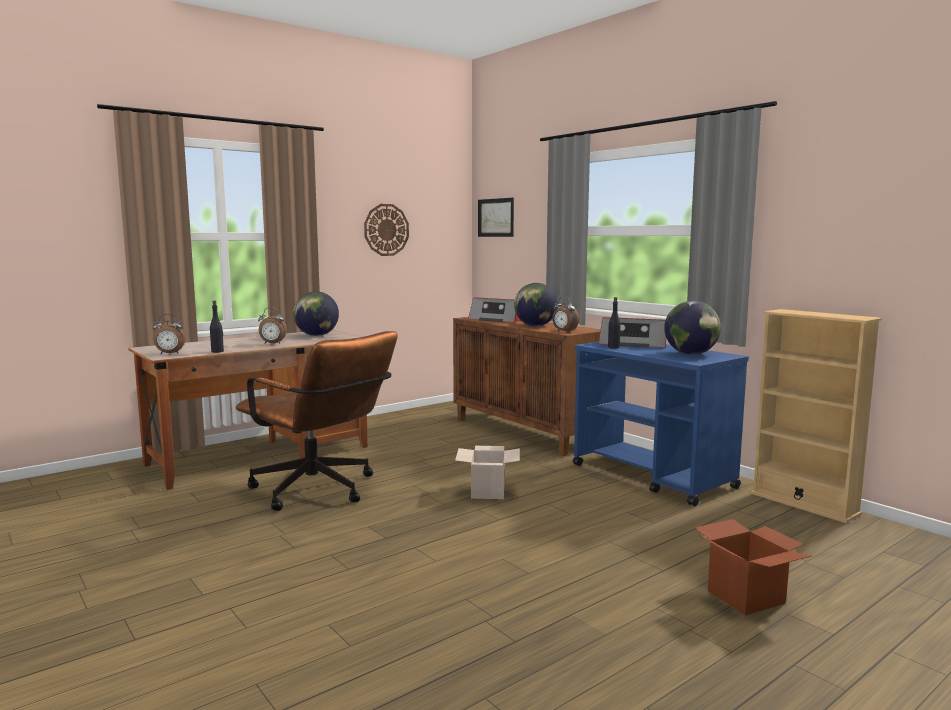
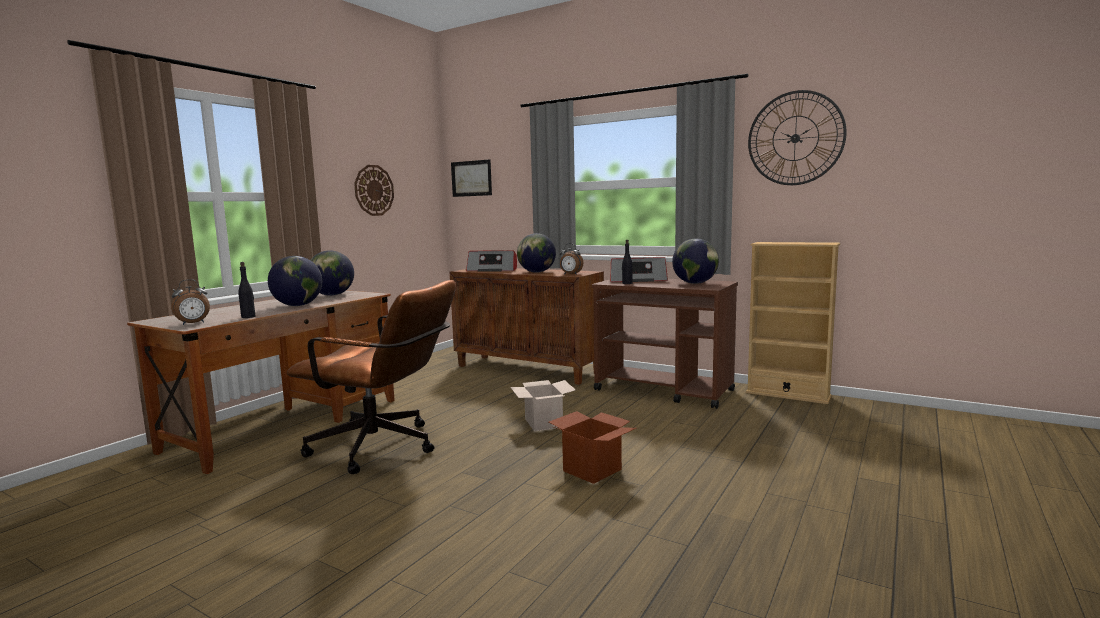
camera: 20 degrees left, 0 degrees up
alarm clock [258,307,287,344] -> globe [268,256,322,306]
blue cart [573,342,749,506] -> brown cart [592,279,738,409]
cardboard box [695,519,811,615] -> cardboard box moved to [549,411,637,484]
none -> wall clock [748,90,847,185]

